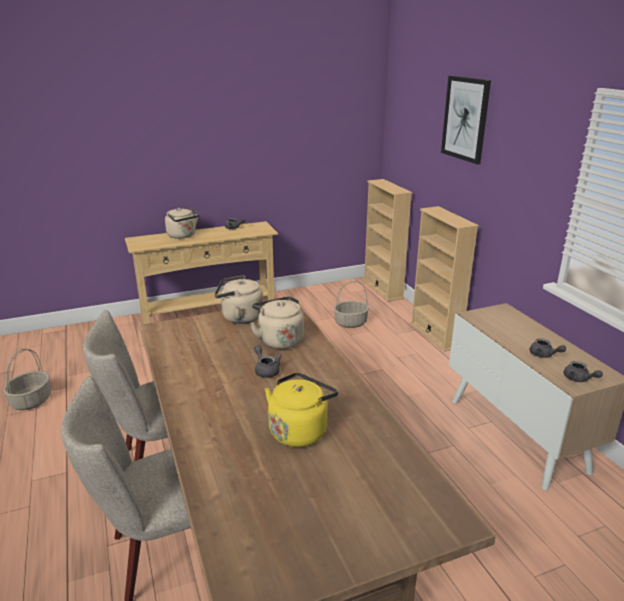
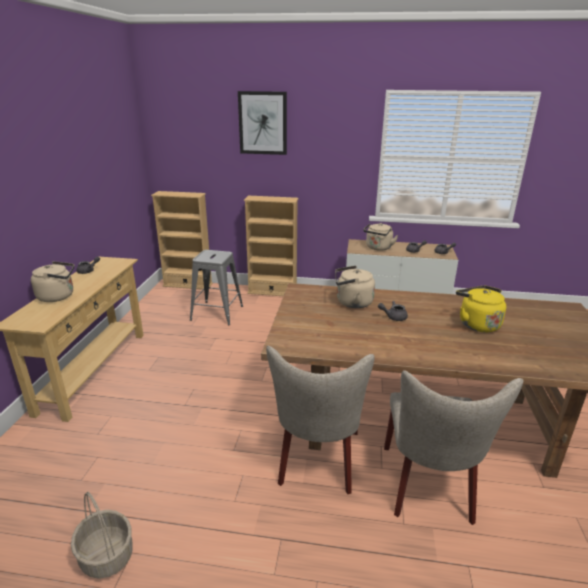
camera: 60 degrees left, 0 degrees up
beige kettle [214,275,263,324] -> beige kettle moved to [363,223,398,251]
basket [334,281,369,328] -> grey stool [190,250,243,325]

